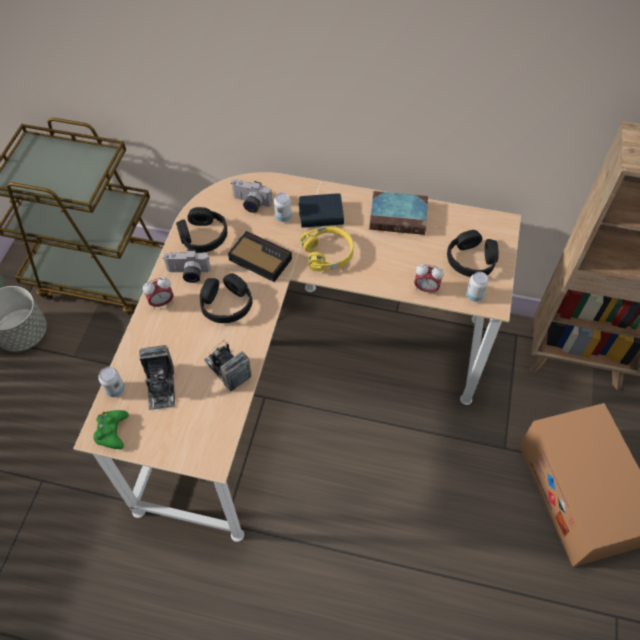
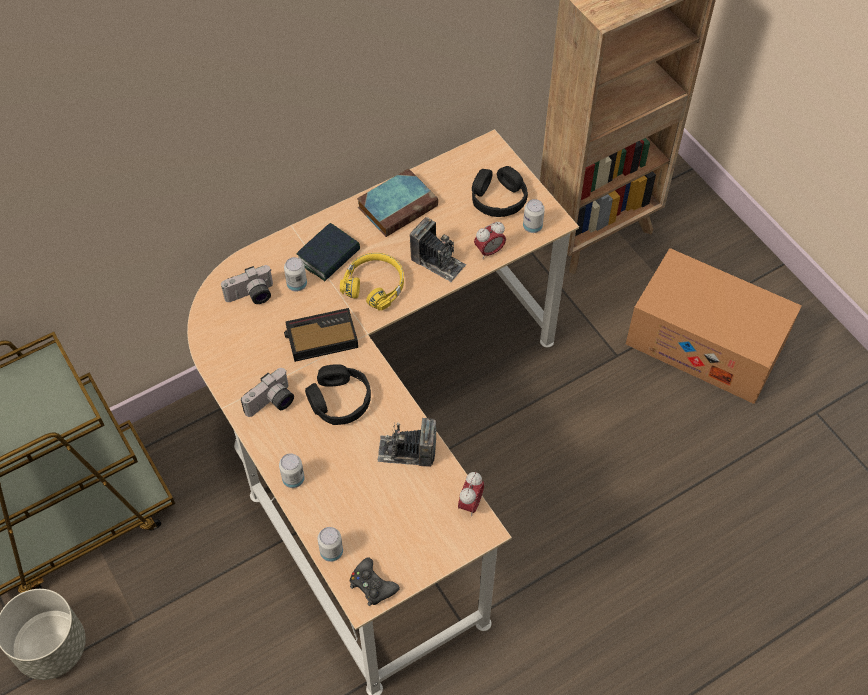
camera: 45 degrees left, 0 degrees up
green game controller [94,410,129,449] -> black game controller [350,557,400,606]
camera [139,345,175,410] -> camera moved to [410,217,466,282]
alarm clock [143,277,174,310] -> alarm clock moved to [458,472,484,516]
black headphones [176,207,227,253] -> none
none -> can [279,453,305,488]

